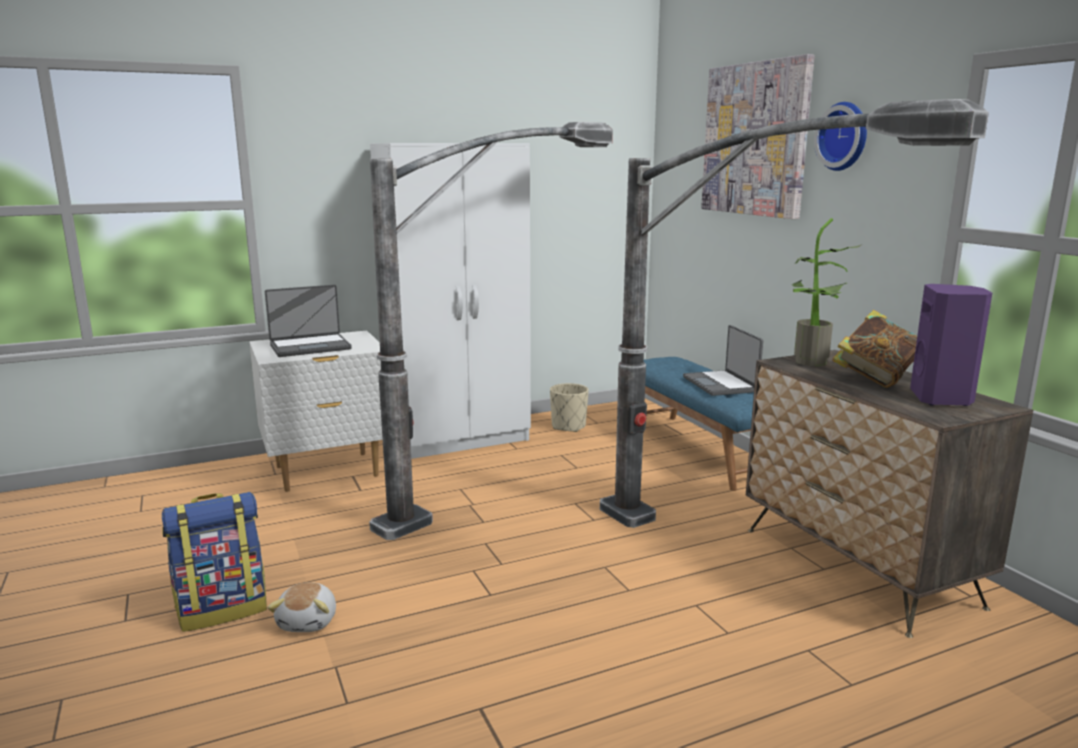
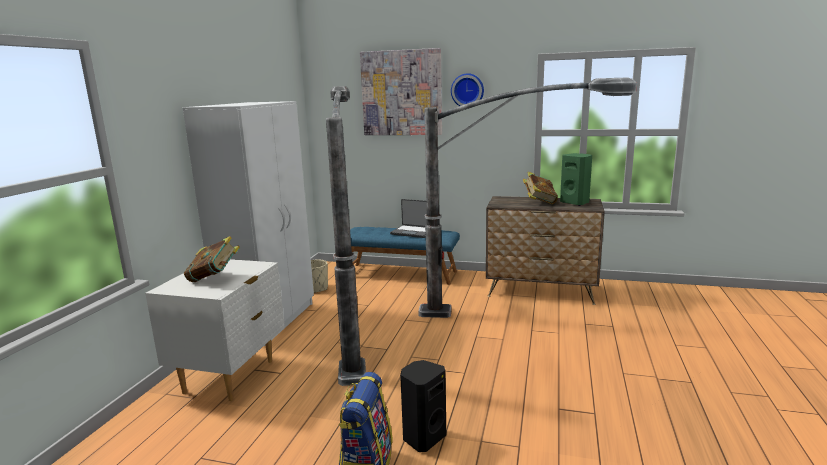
camera: 50 degrees left, 0 degrees up
laptop [265,285,352,357] -> book [184,236,240,282]
plush toy [267,582,336,632] -> black speaker [400,360,446,452]
potted plant [792,218,862,366] -> none
purple speaker [910,284,992,406] -> green speaker [560,153,592,206]

